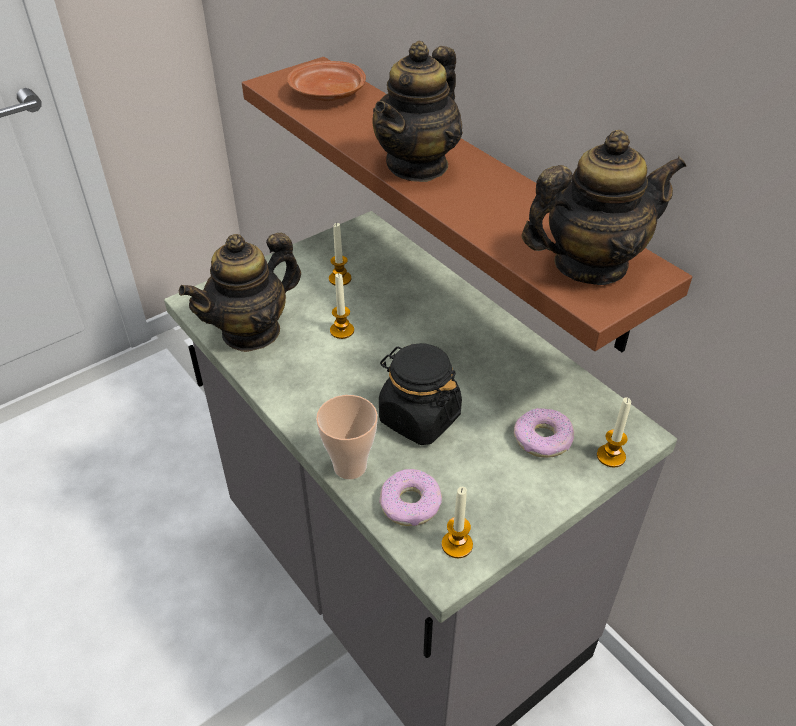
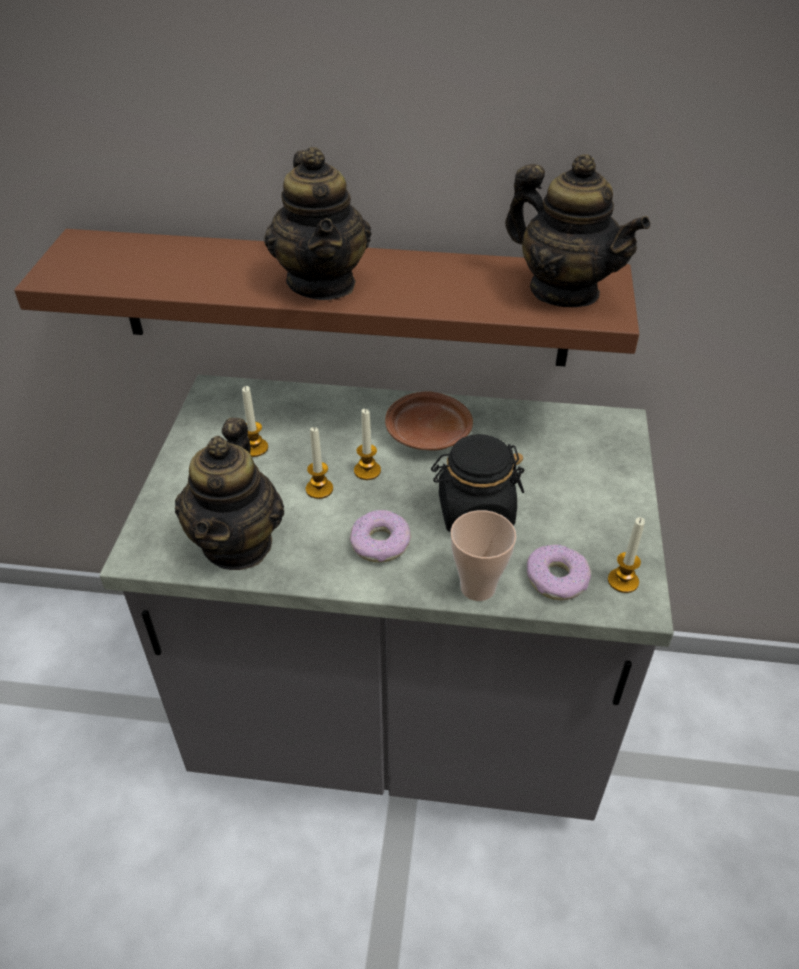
camera: 45 degrees left, 0 degrees up
brown plate [287,61,366,101] -> brown plate moved to [385,391,473,451]
donut [514,408,574,458] -> donut moved to [350,510,412,562]
teapot [522,130,686,285] -> teapot turned 105 degrees clockwise [505,154,650,307]
candle [597,397,631,468] -> candle moved to [354,408,381,480]

